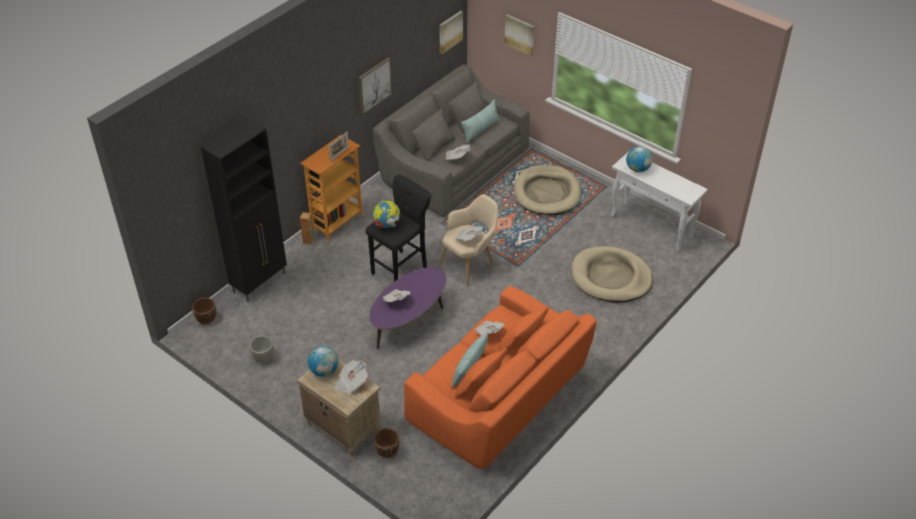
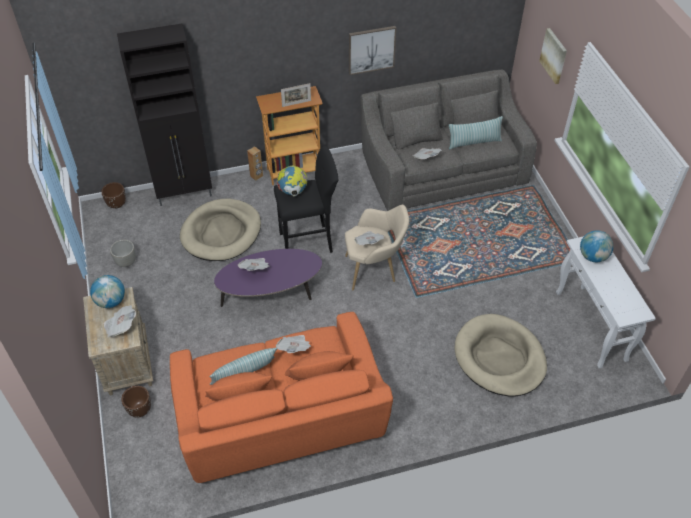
camera: 35 degrees right, 5 degrees up
picture [439,11,463,54] -> none
beige dog bed [514,165,581,215] -> beige dog bed moved to [180,198,261,261]

